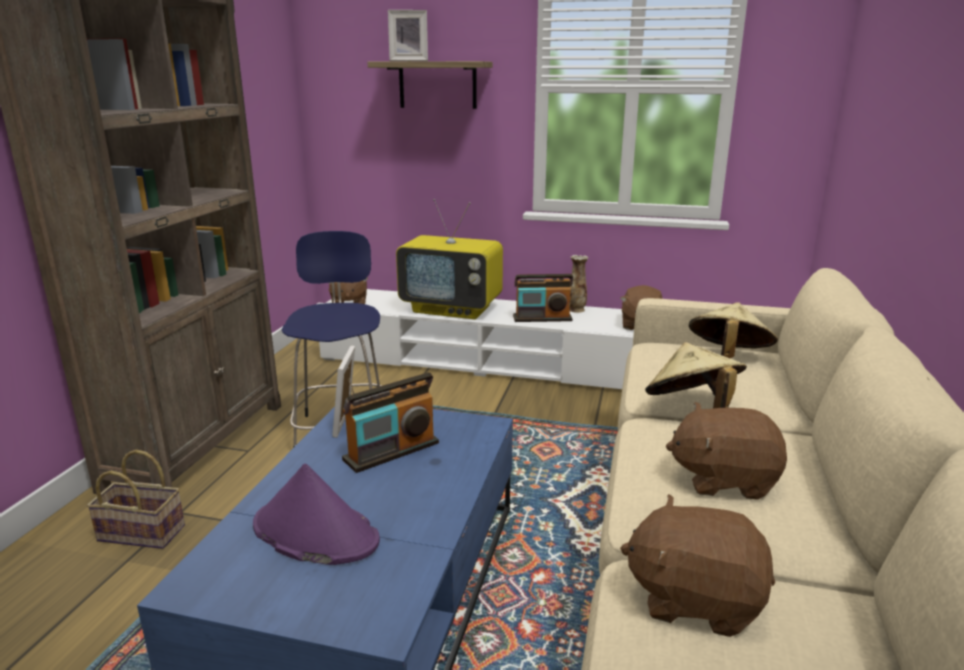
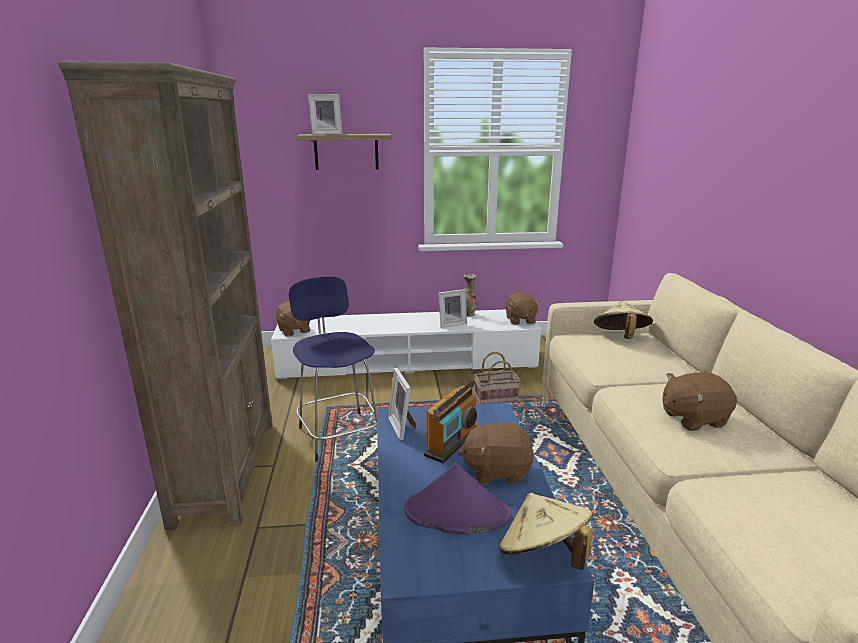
camera: 20 degrees left, 0 degrees up
basket [87,450,185,549] -> basket moved to [474,352,521,404]
television [396,199,503,319] -> none
radio [513,274,573,322] -> picture frame [439,289,467,328]
brown plush toy [620,494,775,637] -> brown plush toy moved to [458,420,534,484]
beige hat [645,342,747,408] -> beige hat moved to [499,493,593,570]

